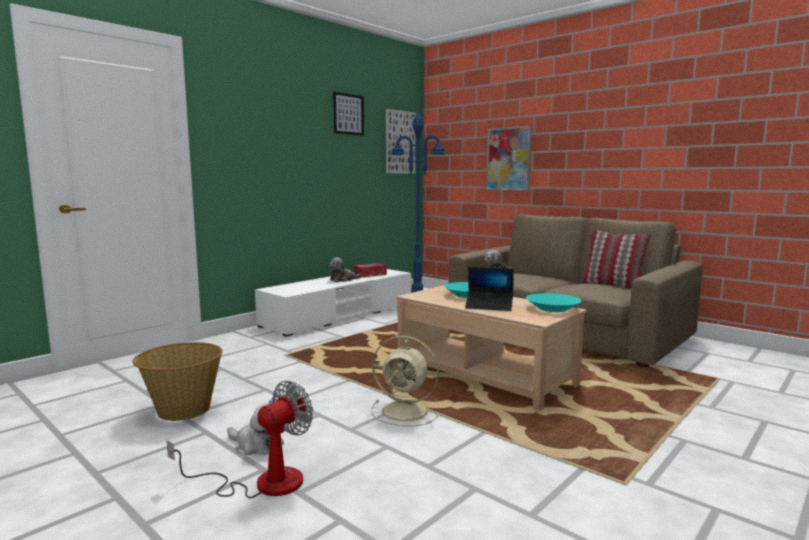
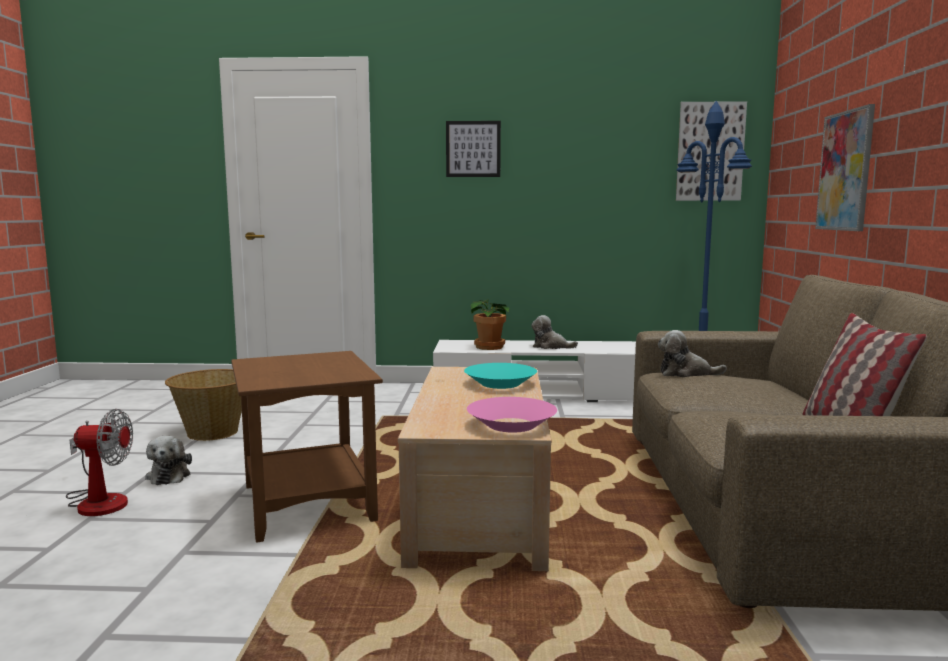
camera: 50 degrees right, 0 degrees up
picture [333,92,364,136] -> picture moved to [446,121,501,177]
tissue box [354,263,387,277] -> none
beige fan [371,336,439,426] -> brown side table [231,351,383,543]
laptop [465,267,514,311] -> none
turquoise bowl [526,293,582,312] -> pink bowl [467,397,557,433]
none -> potted plant [471,300,509,350]

